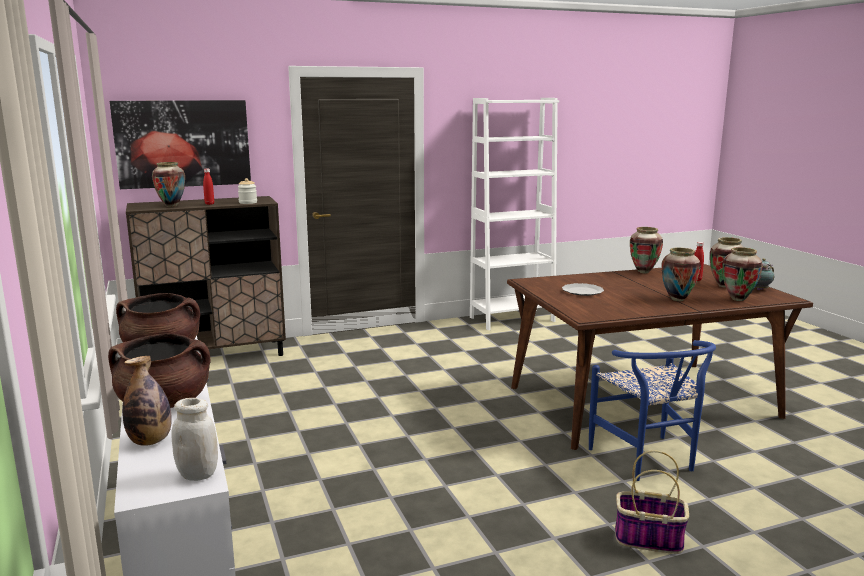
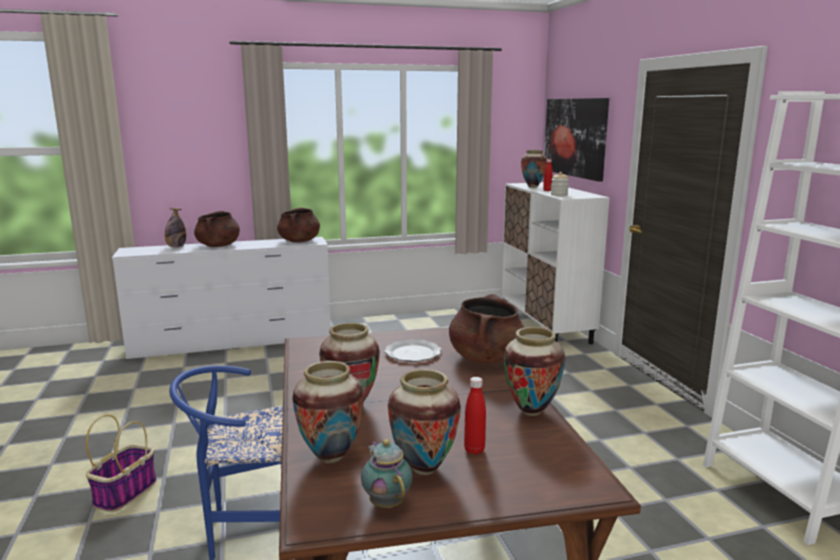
camera: 95 degrees right, 0 degrees up
brown cabinet [126,196,286,356] -> white cabinet [501,182,610,344]
white jar [171,398,218,481] -> none
none -> brown cooking pot [449,294,524,363]

